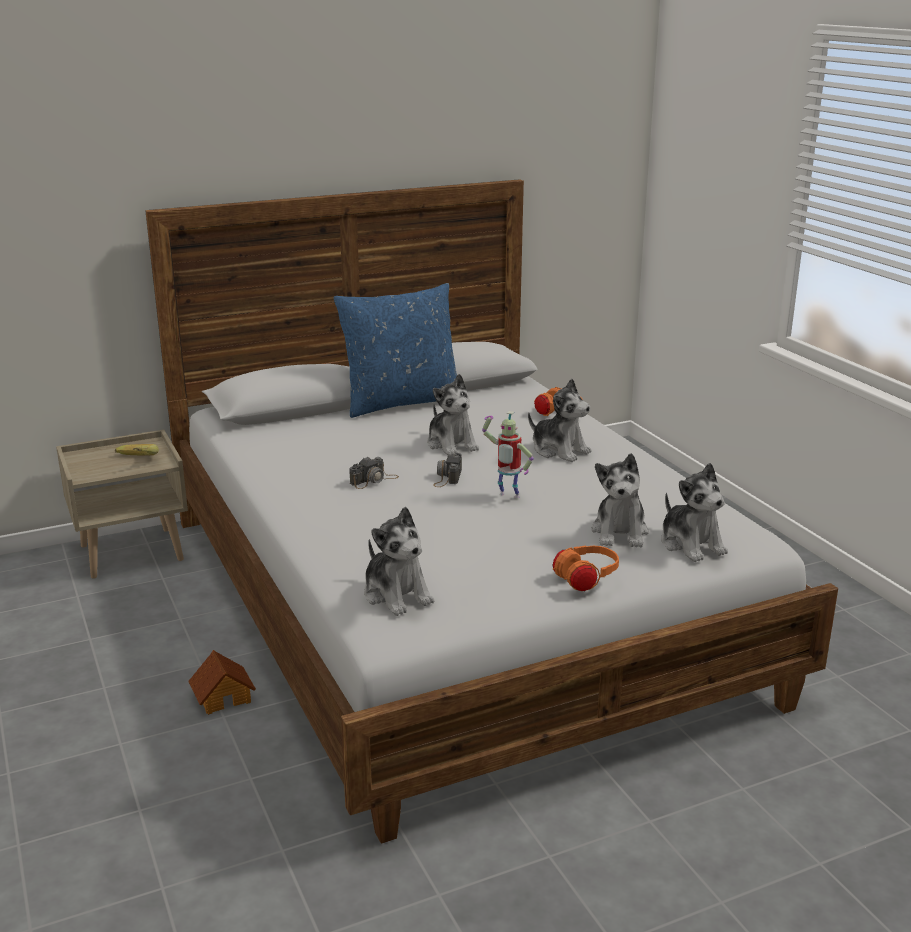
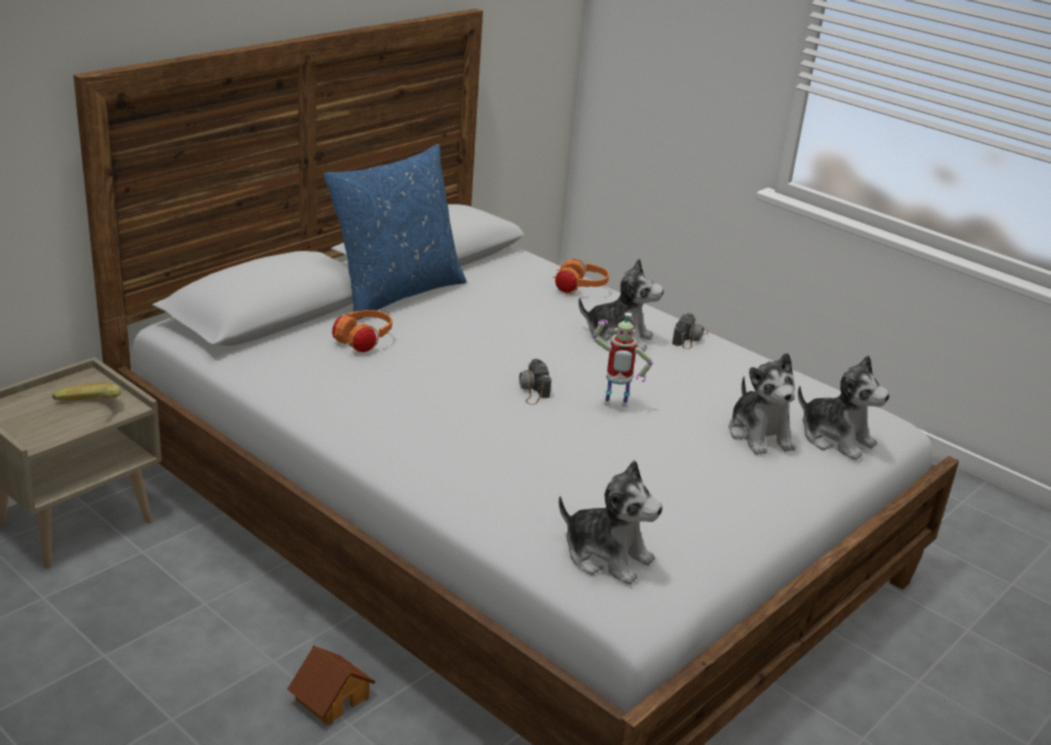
camera: 25 degrees left, 5 degrees up
camera [349,457,399,489] -> camera moved to [672,312,709,349]
plush toy [427,374,479,456] -> none
orange headphones [552,546,619,591] -> orange headphones moved to [332,310,392,352]

